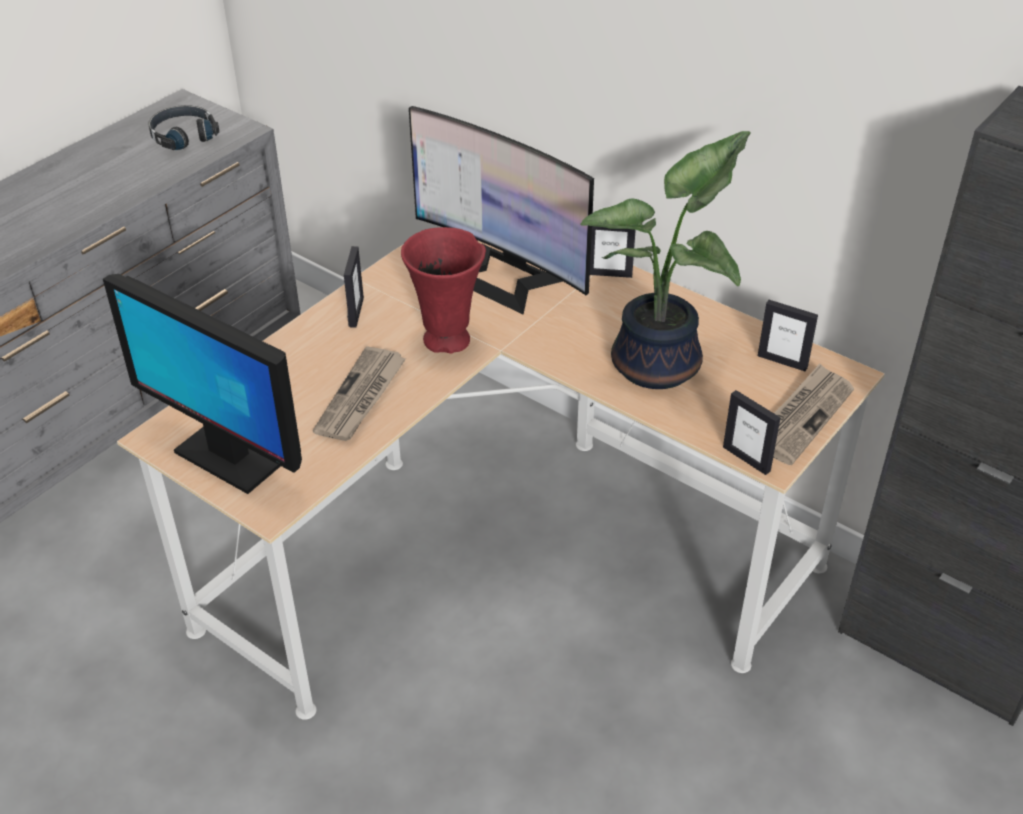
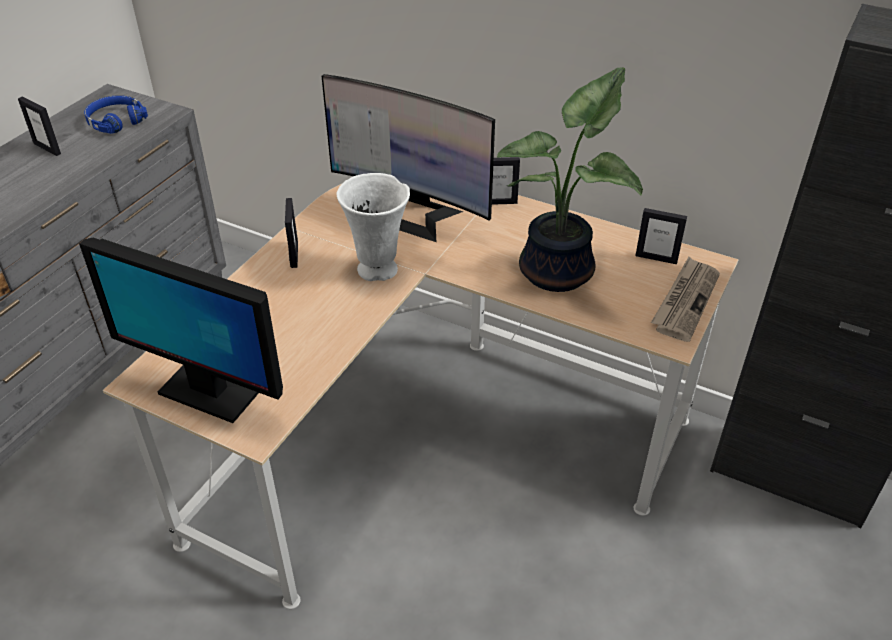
camera: 10 degrees left, 0 degrees up
black headphones [148,105,219,150] -> blue headphones [84,95,148,134]
newspaper [313,346,406,441] -> none
red vase [401,227,486,353] -> white vase [337,173,410,281]
picture frame [723,390,781,475] -> picture frame moved to [18,97,61,156]

